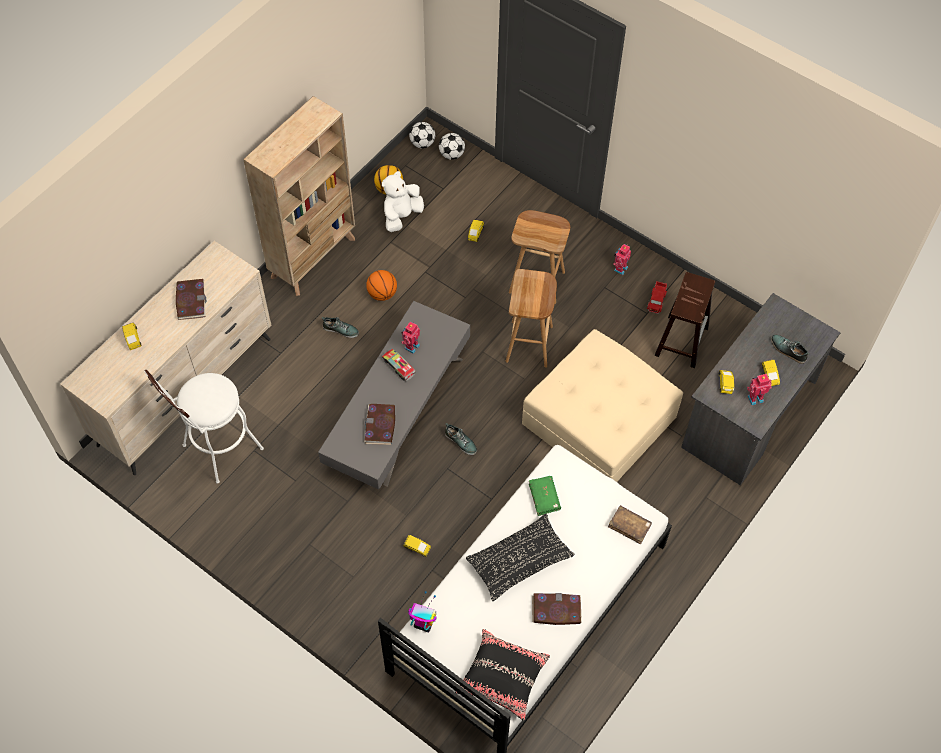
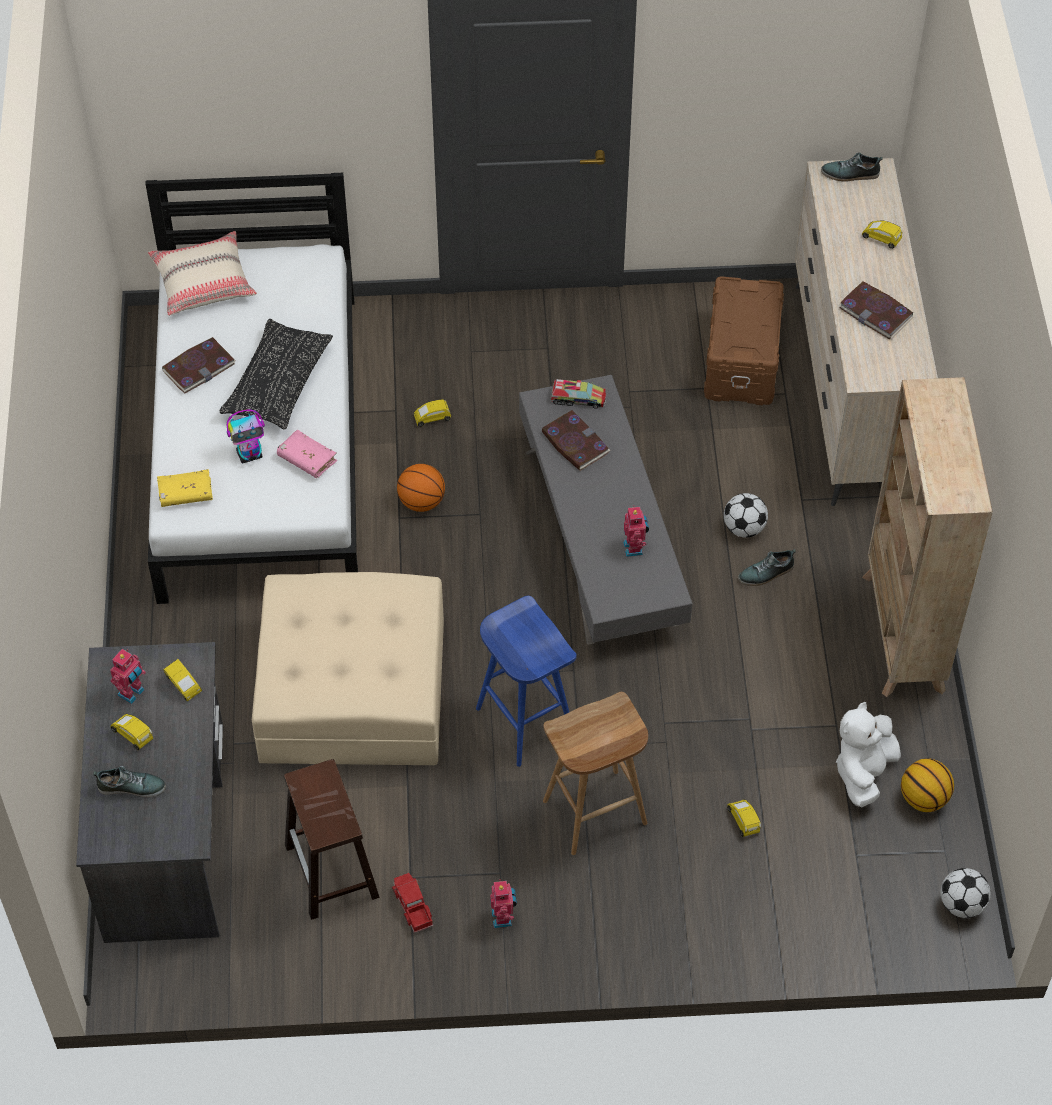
camera: 140 degrees right, 5 degrees down
white stool [144,370,264,484] -> brown storage box [704,276,784,405]
basketball [366,270,397,301] -> basketball moved to [397,464,445,512]
white plush toy [382,171,424,232] -> white plush toy turned 150 degrees counterclockwise [836,702,901,807]
toy truck [382,349,415,381] -> toy truck moved to [551,379,606,409]
toy robot [408,591,437,632] -> toy robot moved to [227,409,265,463]
football [439,133,465,160] -> football moved to [724,493,768,538]
shoe [445,423,477,455] -> shoe moved to [821,152,883,182]
black pillow [455,629,550,721] -> beige pillow [148,231,257,316]
brown stool [506,269,557,368] -> blue stool [476,596,577,767]
green book [529,476,561,516] -> pink book [277,430,337,478]
brown book [608,505,652,544] -> yellow book [157,469,213,507]

